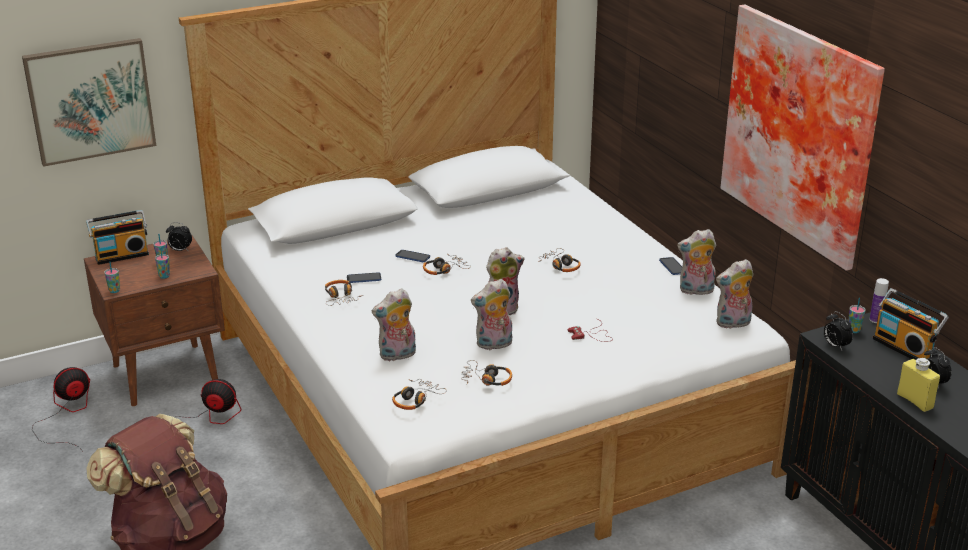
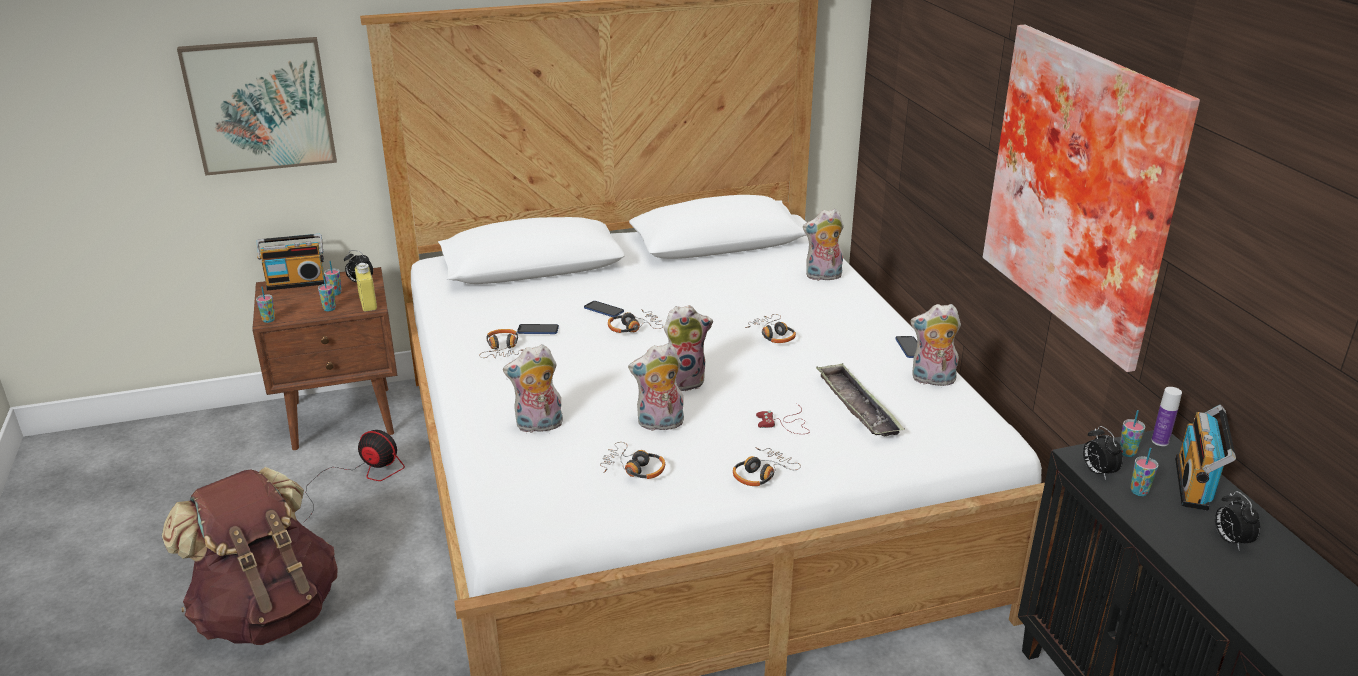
camera: 10 degrees right, 0 degrees up
fan [32,367,90,453] -> none
headphones [392,379,447,410] -> headphones moved to [733,447,801,486]
plush toy [716,259,753,329] -> plush toy moved to [803,209,844,281]
radio [872,288,949,360] -> radio turned 45 degrees clockwise [1175,405,1236,511]
yellow bottle [897,358,940,412] -> yellow bottle moved to [355,263,377,312]
none -> tray [816,363,905,437]
none -> cup [1130,448,1159,496]

